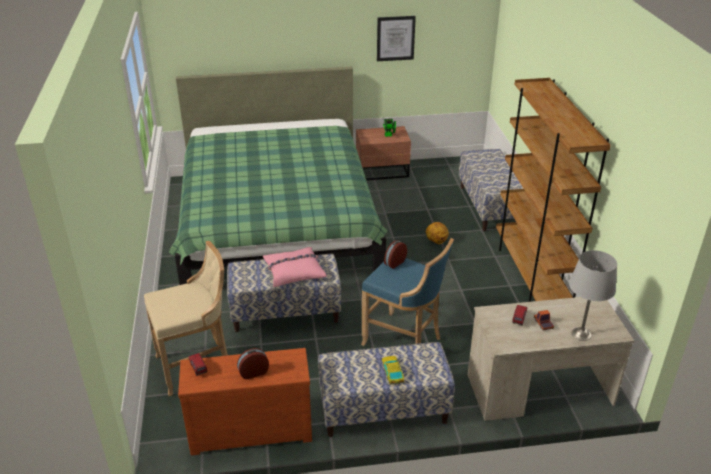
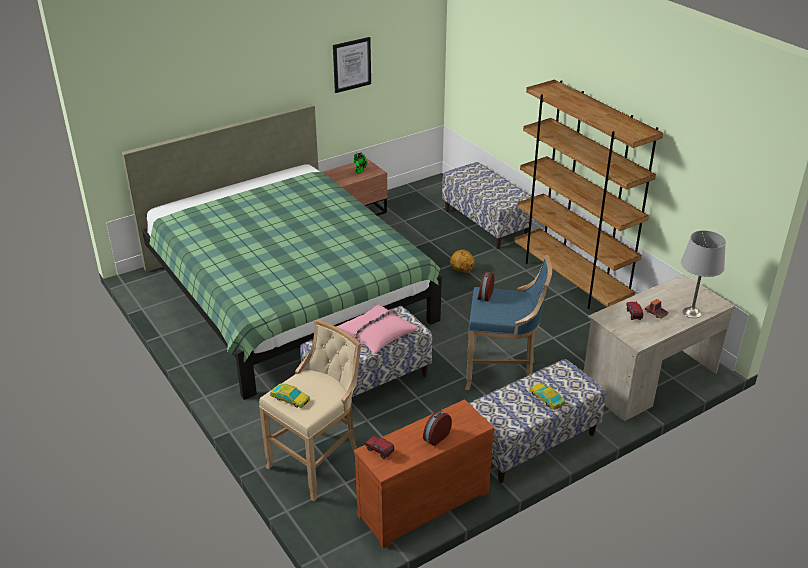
camera: 25 degrees left, 0 degrees up
none -> toy car [270,384,310,408]

